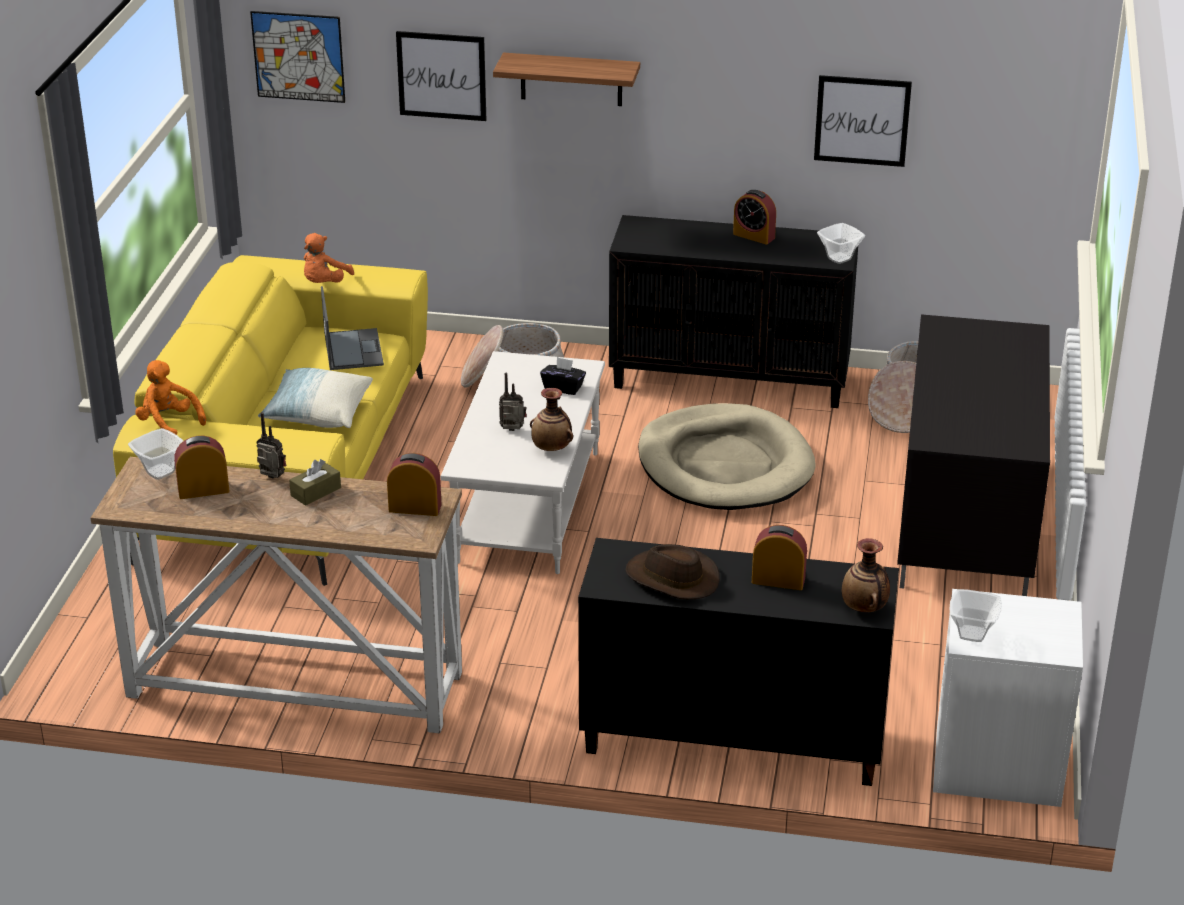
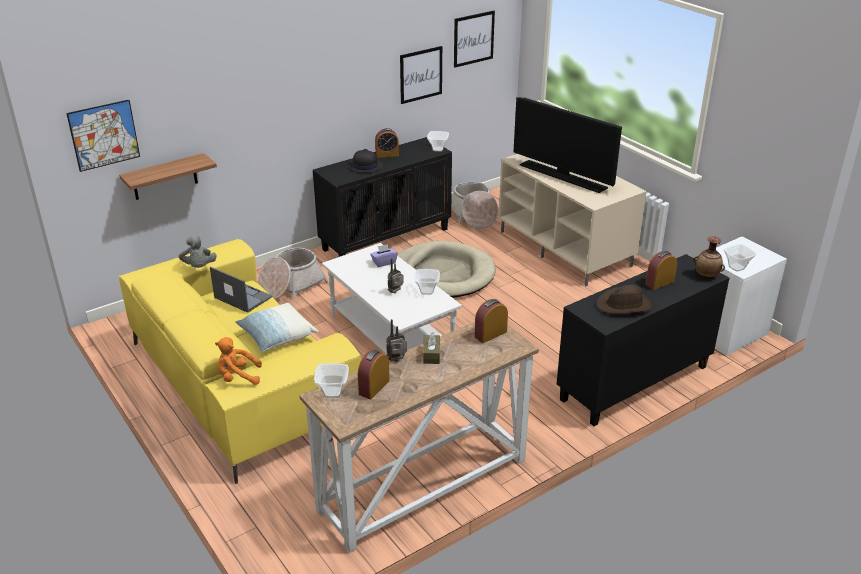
camera: 45 degrees left, 0 degrees up
orange plush toy [304,233,354,283] -> grey plush toy [179,235,217,268]
picture [396,31,486,121] -> picture moved to [454,11,495,68]
shelf [493,53,640,106] -> shelf moved to [119,153,217,200]
vase [530,388,573,451] -> bowl [414,269,440,295]
black tissue box [540,357,586,395] -> purple tissue box [370,244,398,267]
black tv stand [897,314,1050,596] -> beige tv stand [499,154,647,286]
none -> black hat [348,149,383,173]
none -> television [513,97,622,193]

